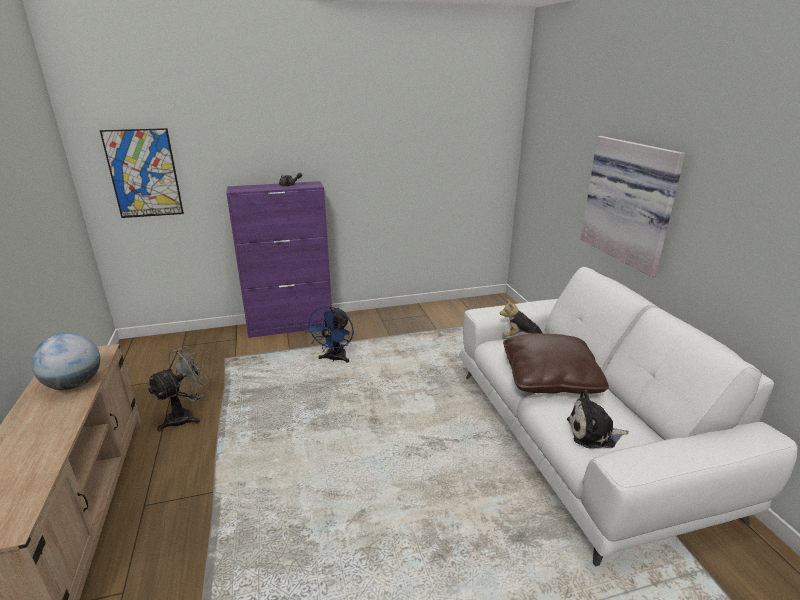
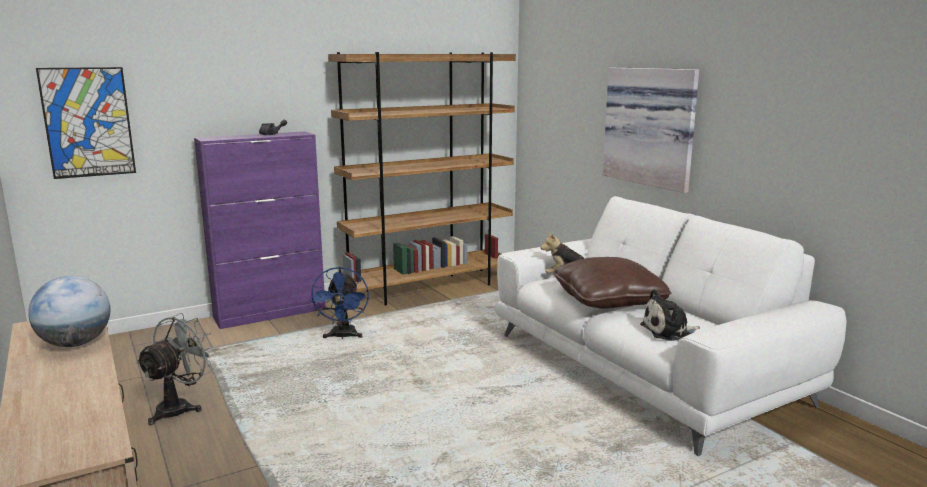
camera: 15 degrees left, 10 degrees down
none -> brown bookcase [328,52,516,306]

